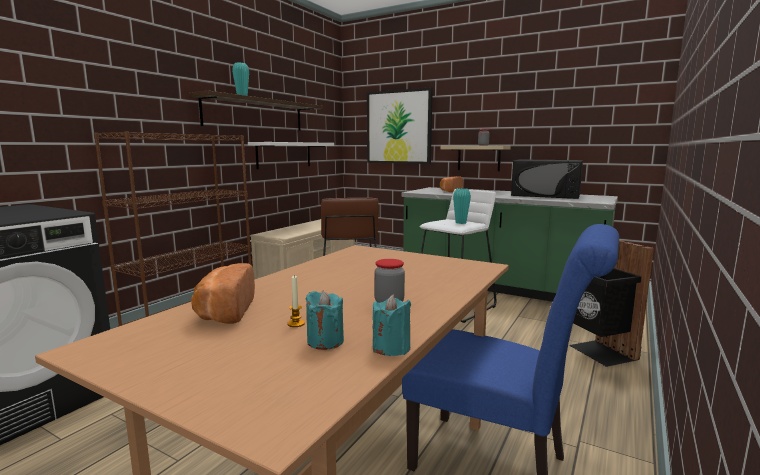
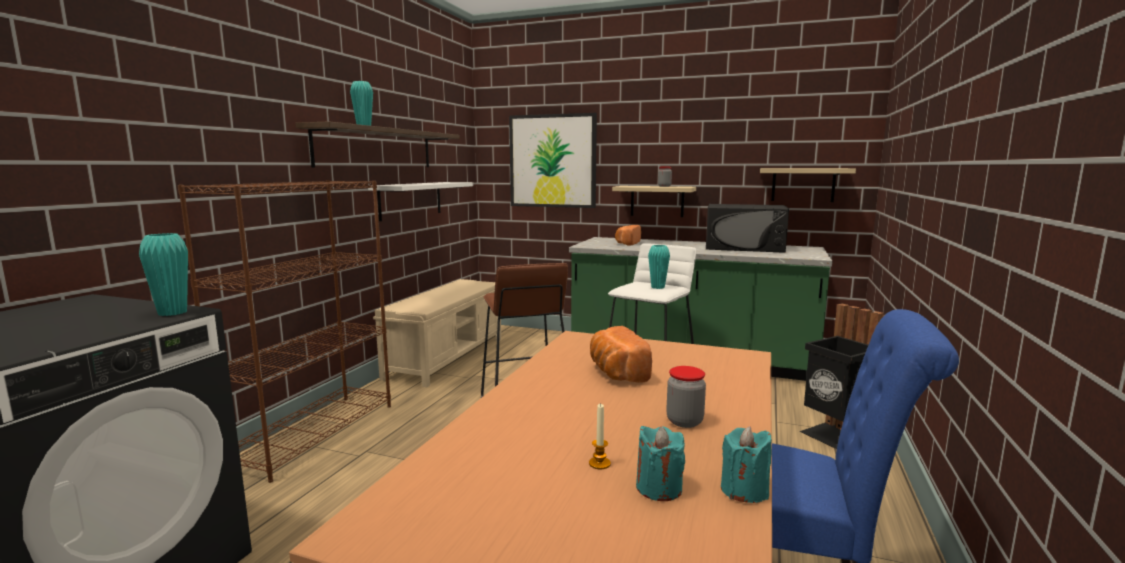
camera: 10 degrees left, 0 degrees up
bread [191,263,255,324] -> bread moved to [590,326,652,383]
none -> turquoise vase [139,233,188,316]
none -> shelf [760,168,856,202]

